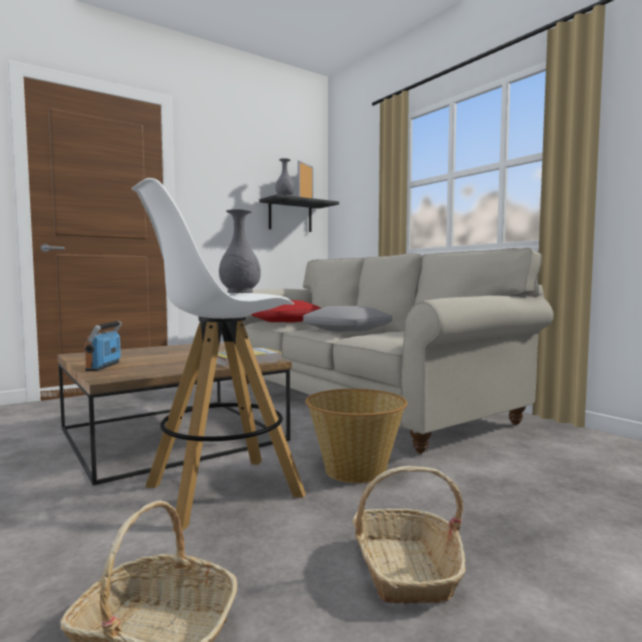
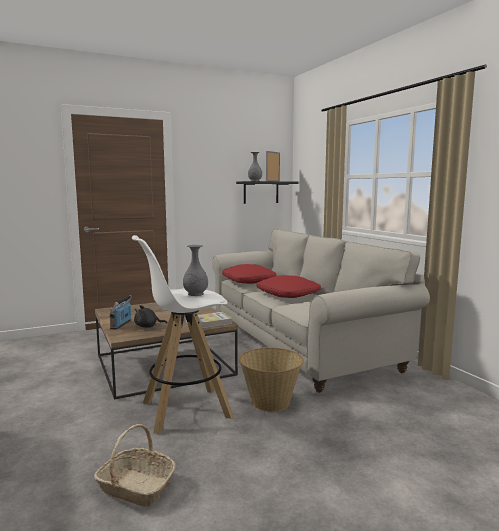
camera: 10 degrees right, 5 degrees up
grey pillow [303,306,392,332] -> red pillow [257,275,321,298]
basket [353,466,466,604] -> none
none -> black plush toy [134,305,167,328]

